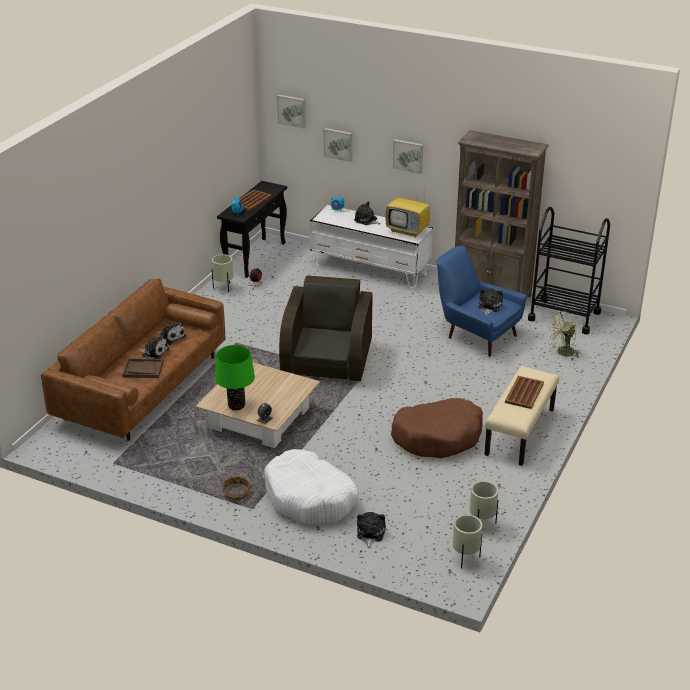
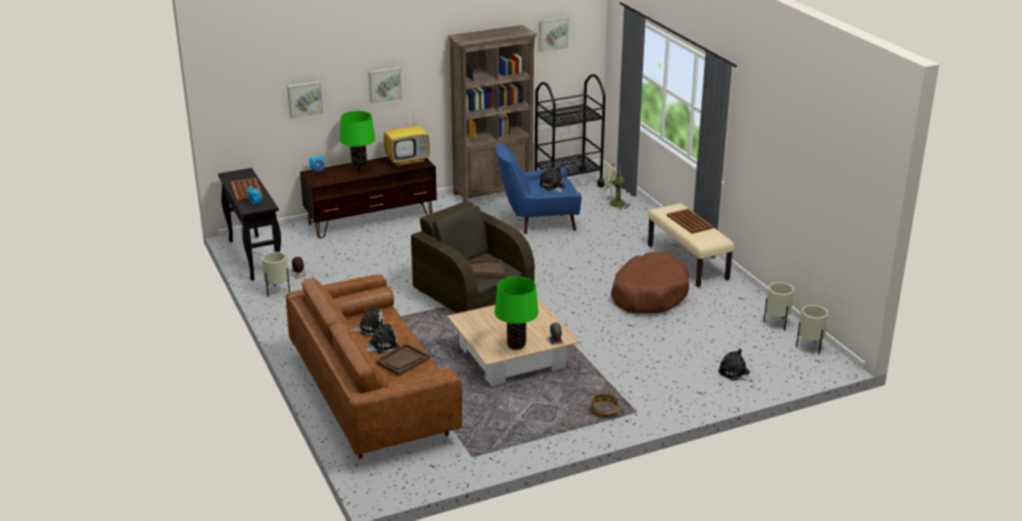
camera: 50 degrees left, 5 degrees down
white dog bed [264,449,359,525] -> none
picture [277,95,306,129] -> picture moved to [538,17,569,52]
white tv stand [310,205,433,289] -> brown tv stand [300,157,437,238]
plush toy [354,201,381,225] -> green table lamp [340,111,375,171]
green fan [547,311,581,360] -> green fan turned 60 degrees clockwise [601,163,632,210]
none -> brown tray [468,260,504,278]

